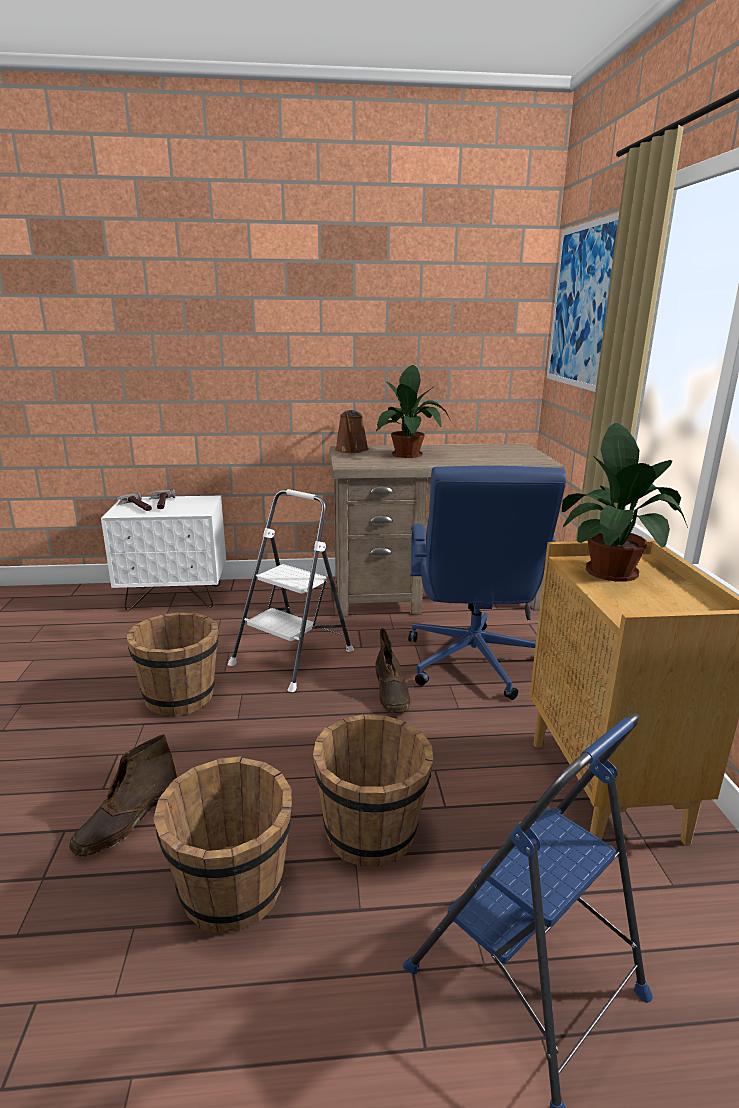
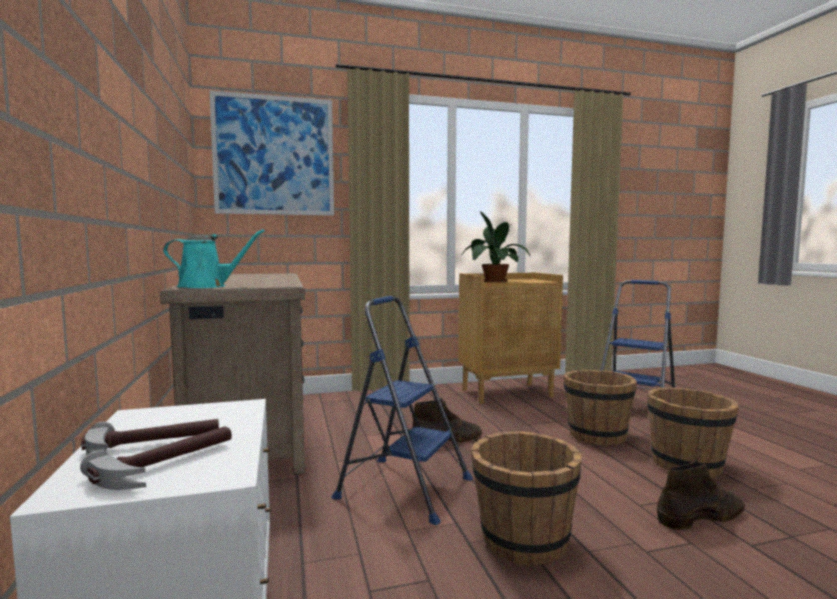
camera: 100 degrees left, 15 degrees down
brown boot [69,734,177,857] -> brown boot turned 45 degrees counterclockwise [657,459,745,530]
white step ladder [228,489,354,692] -> blue step ladder [331,296,473,525]
brown watering can [335,410,369,453] -> turquoise watering can [163,229,265,288]
potted plant [376,365,450,458] -> none
blue office chair [408,466,566,700] -> none

